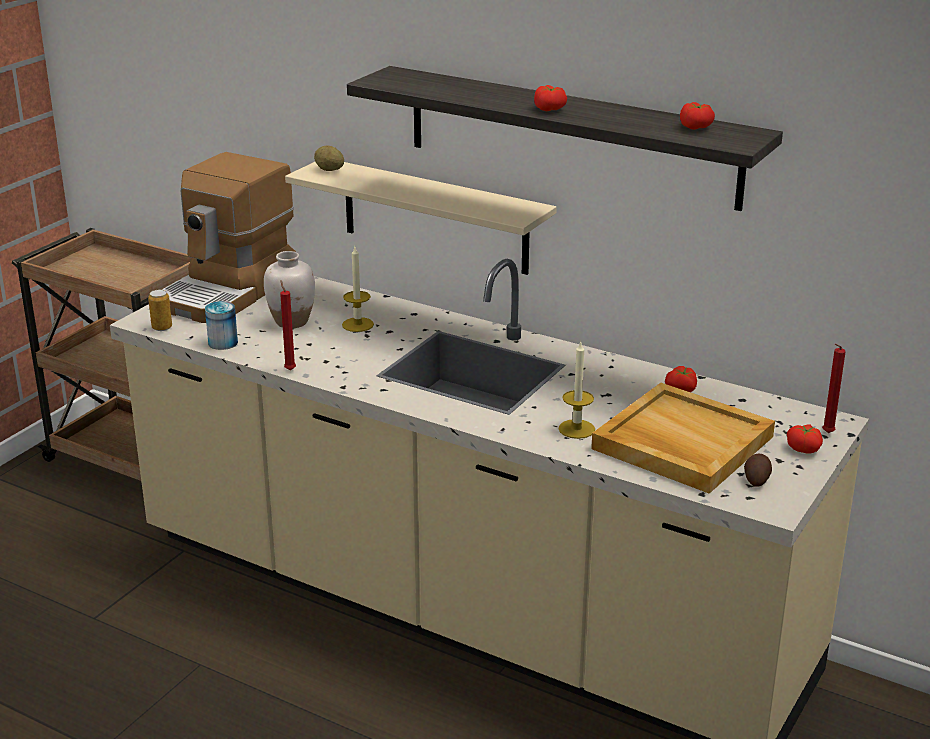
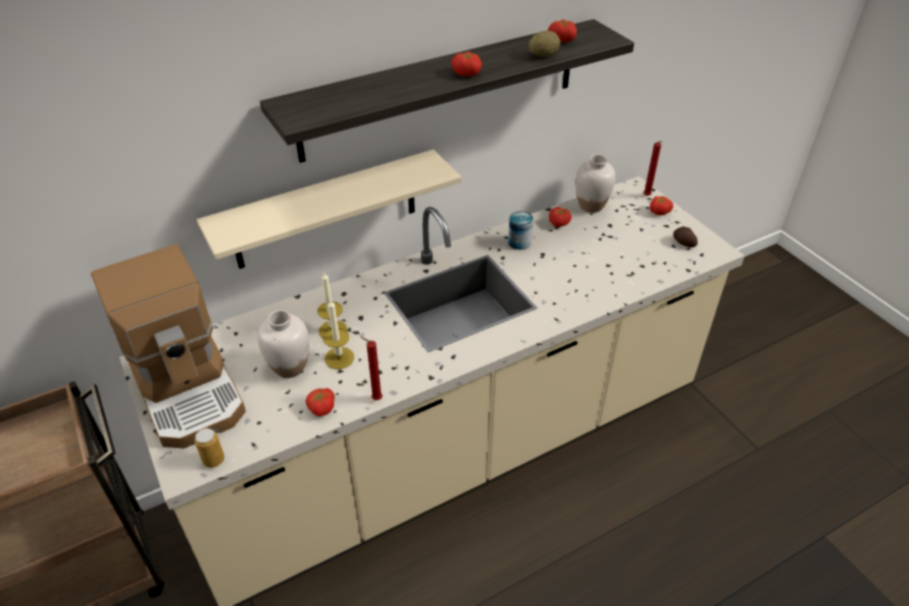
camera: 60 degrees left, 15 degrees up
can [205,301,238,350] -> can moved to [508,211,533,250]
potato [314,146,344,171] -> potato moved to [529,31,560,57]
candle [558,341,595,439] -> candle moved to [323,299,354,369]
beige tray [591,383,775,494] -> none
none -> tomato [305,388,335,417]
none -> white vase [575,154,615,213]

